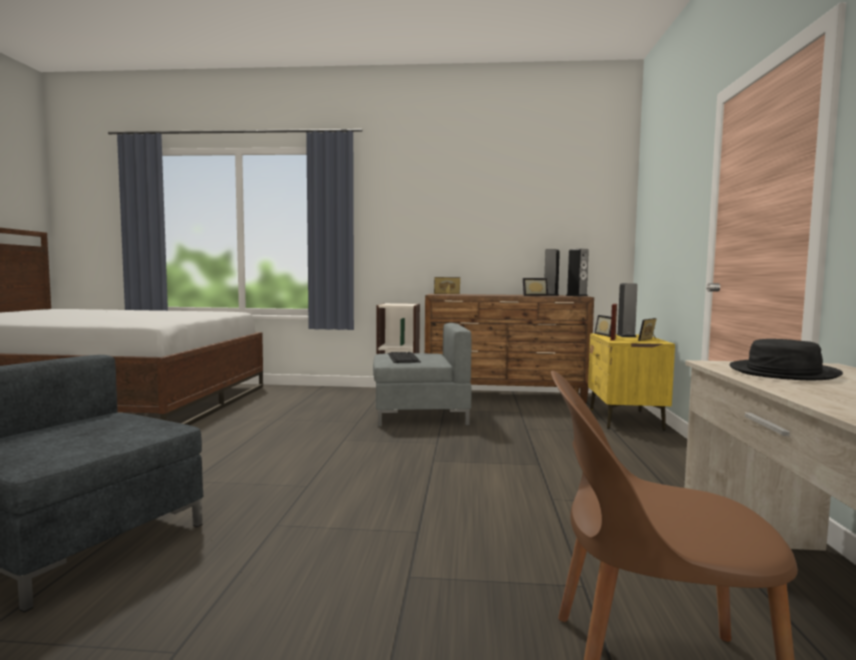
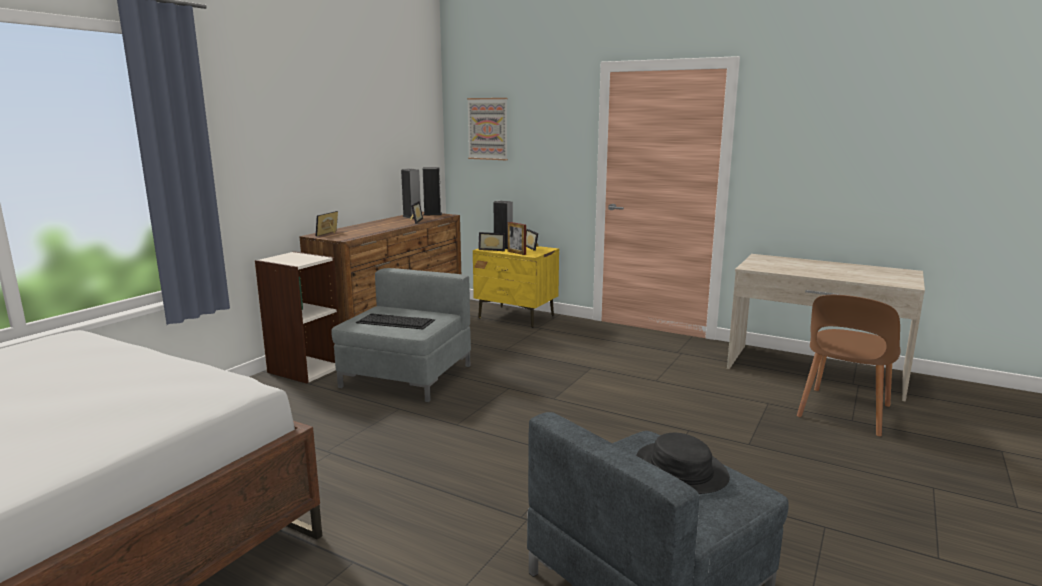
camera: 65 degrees left, 10 degrees up
black hat [729,339,843,380] -> black hat moved to [636,433,730,494]
none -> picture [467,98,508,160]

